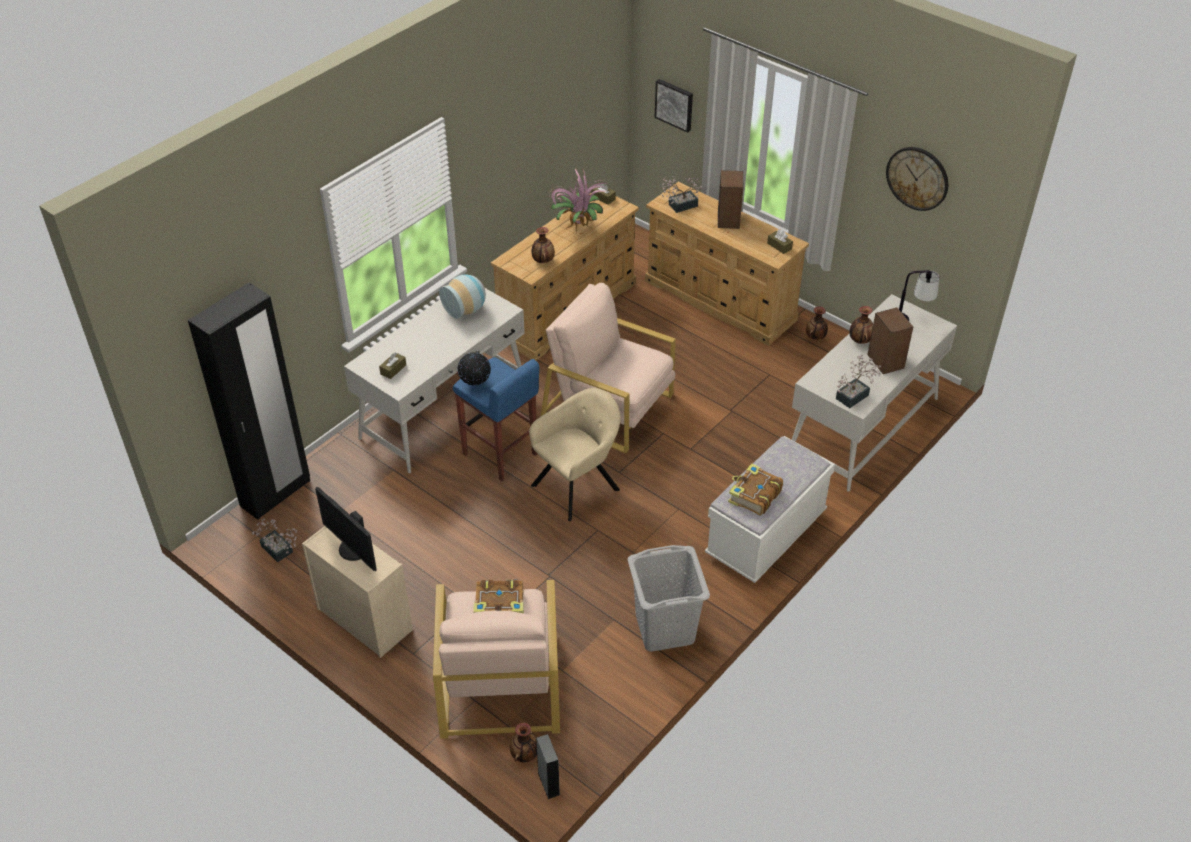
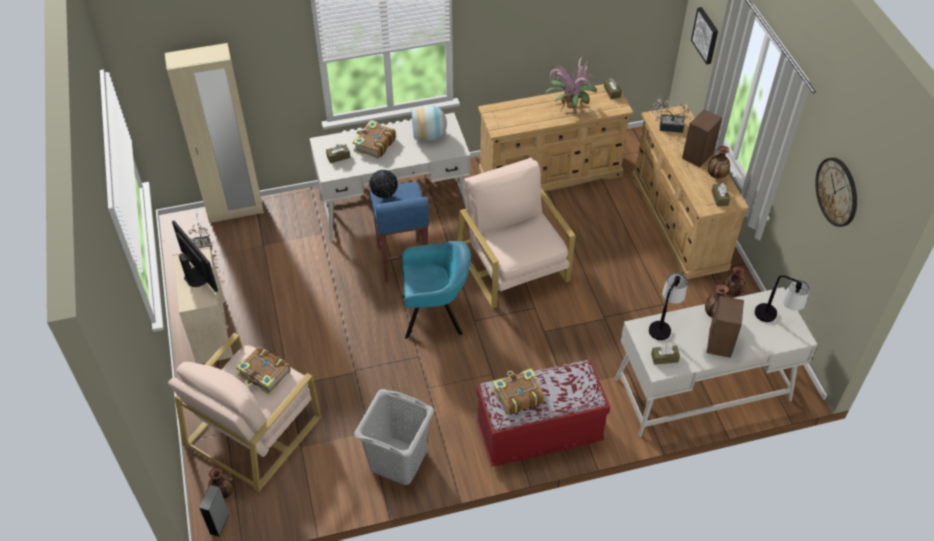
camera: 35 degrees right, 5 degrees up
black wardrobe [188,283,310,520] -> beige wardrobe [165,43,264,223]
monitor [315,487,377,571] -> monitor turned 150 degrees clockwise [172,221,218,292]
beige armchair [529,388,620,521] -> turquoise armchair [402,241,471,339]
vase [532,227,555,263] -> vase moved to [708,146,730,178]
white bench [705,436,835,583] -> red bench [476,360,610,466]
potted plant [836,355,881,408] -> brown tissue box [651,344,680,365]
none -> book [353,120,396,159]
none -> table lamp [649,273,688,340]

